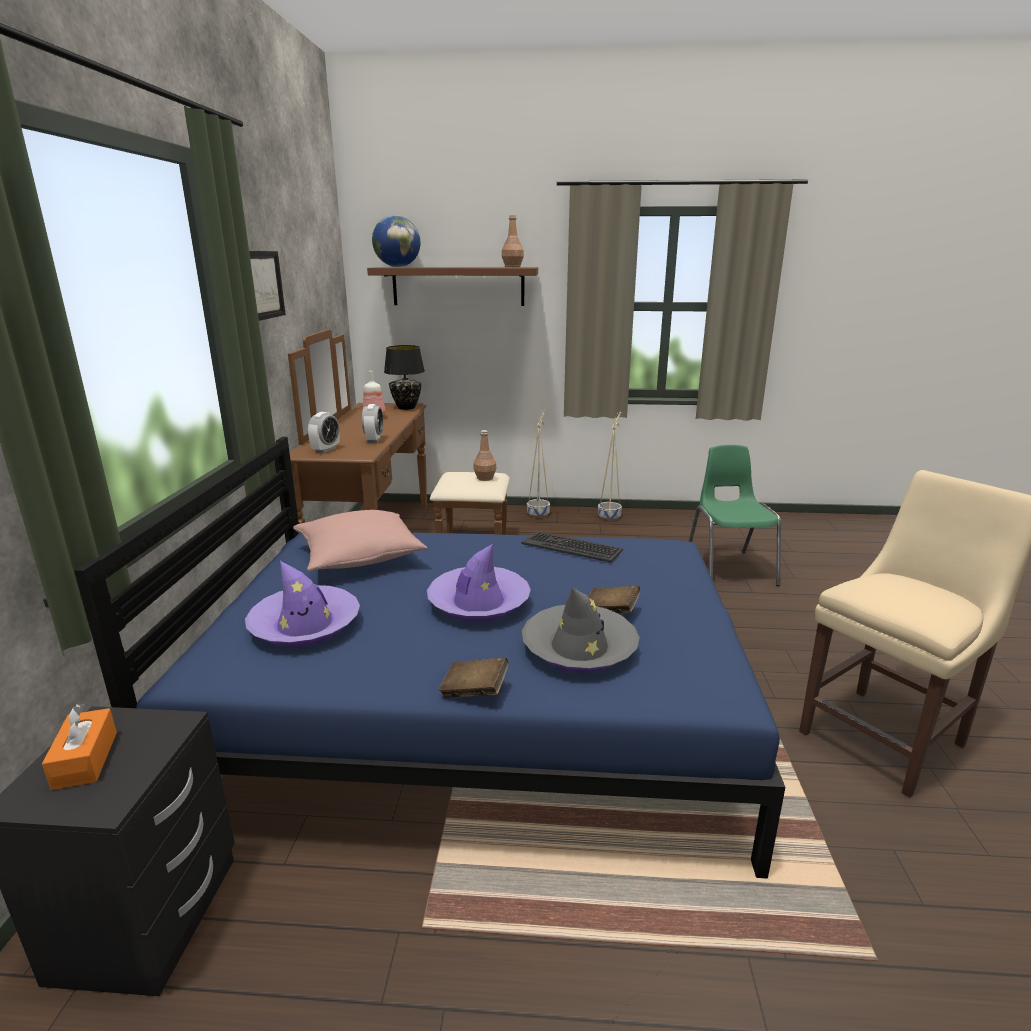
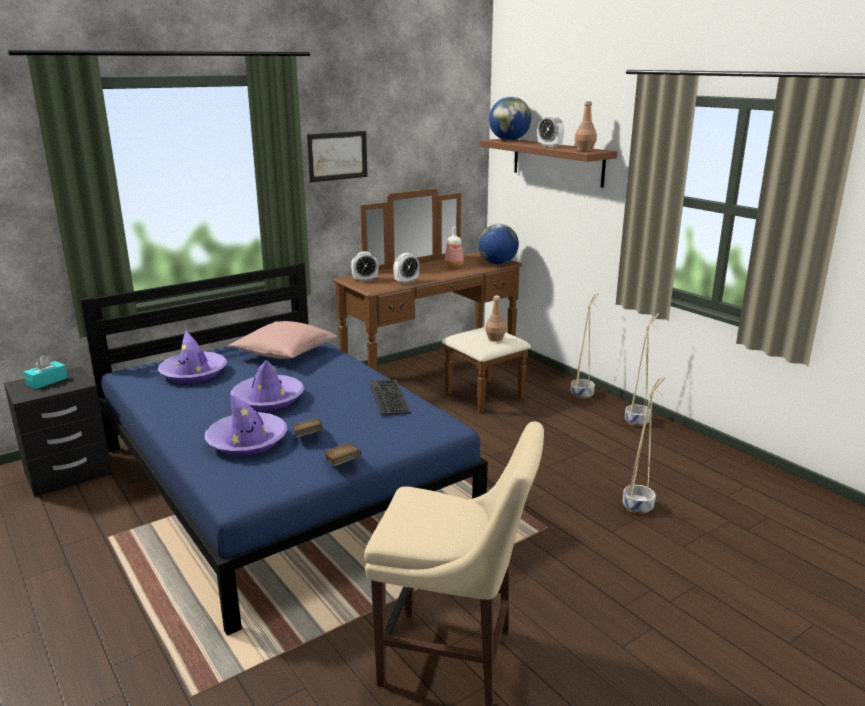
camera: 50 degrees right, 0 degrees up
orange tissue box [42,703,117,790] -> turquoise tissue box [23,355,68,389]
black table lamp [384,345,425,410] -> globe [478,224,519,264]
brown book [439,657,509,698] -> brown book moved to [324,443,362,466]
grey hat [522,588,640,673] -> purple hat [204,394,288,456]
green chair [689,445,781,586] -> beige planter [623,377,665,514]
none -> alarm clock [537,115,564,148]

